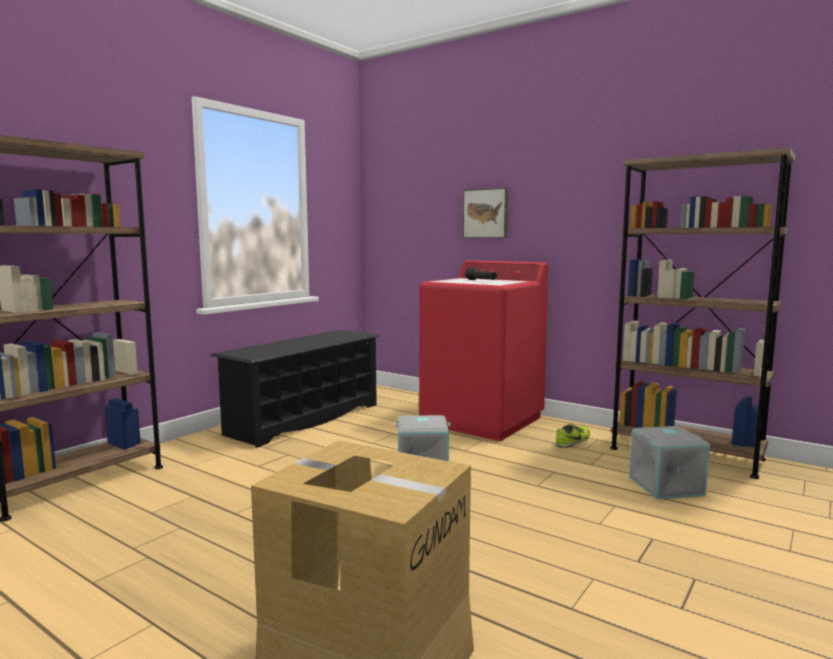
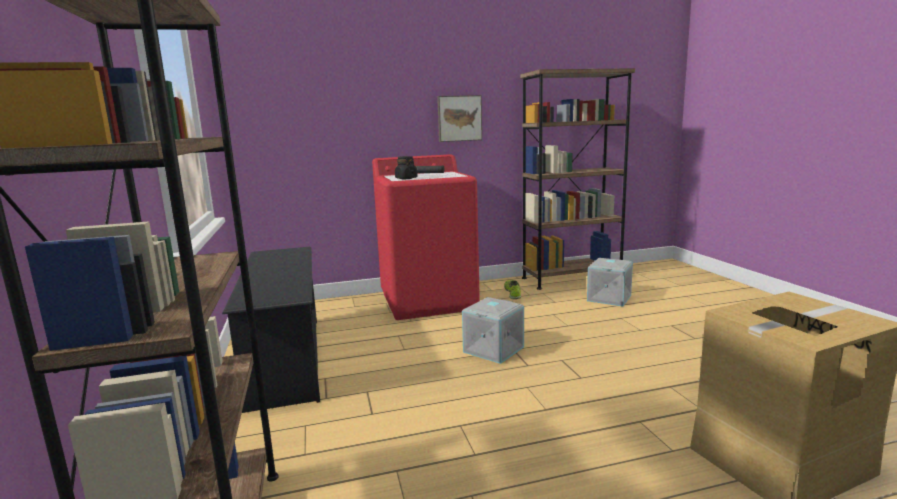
camera: 50 degrees left, 5 degrees up
picture [463,188,509,238] -> picture moved to [437,95,482,142]
none -> black jar [395,156,418,179]

